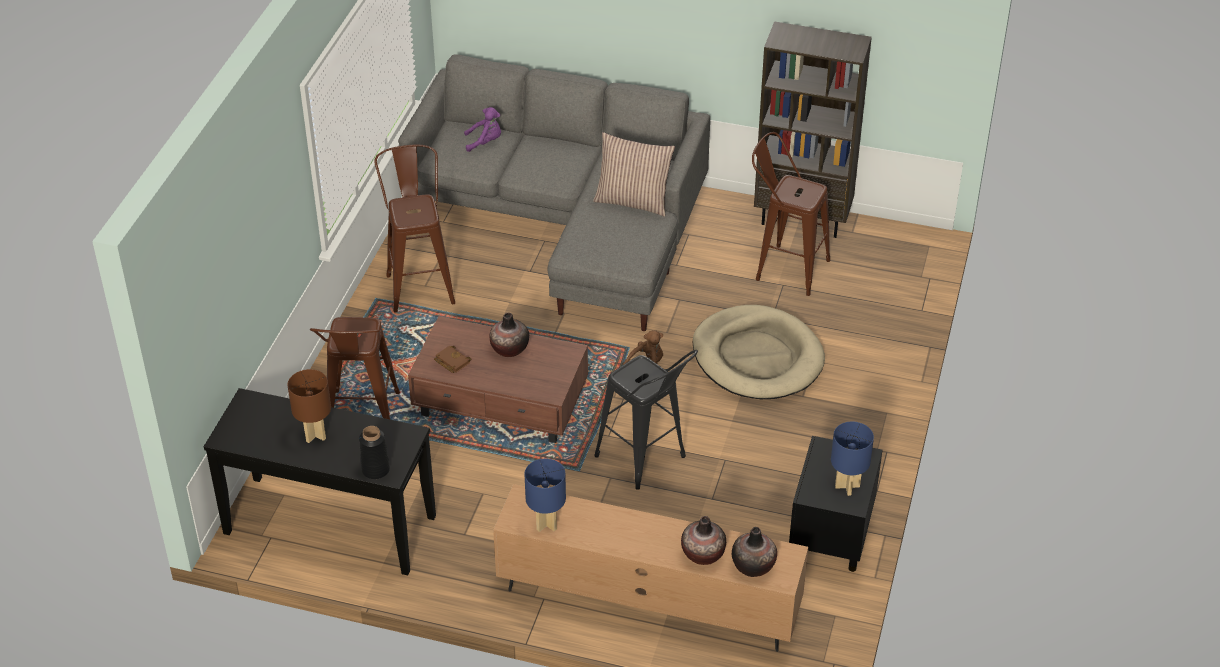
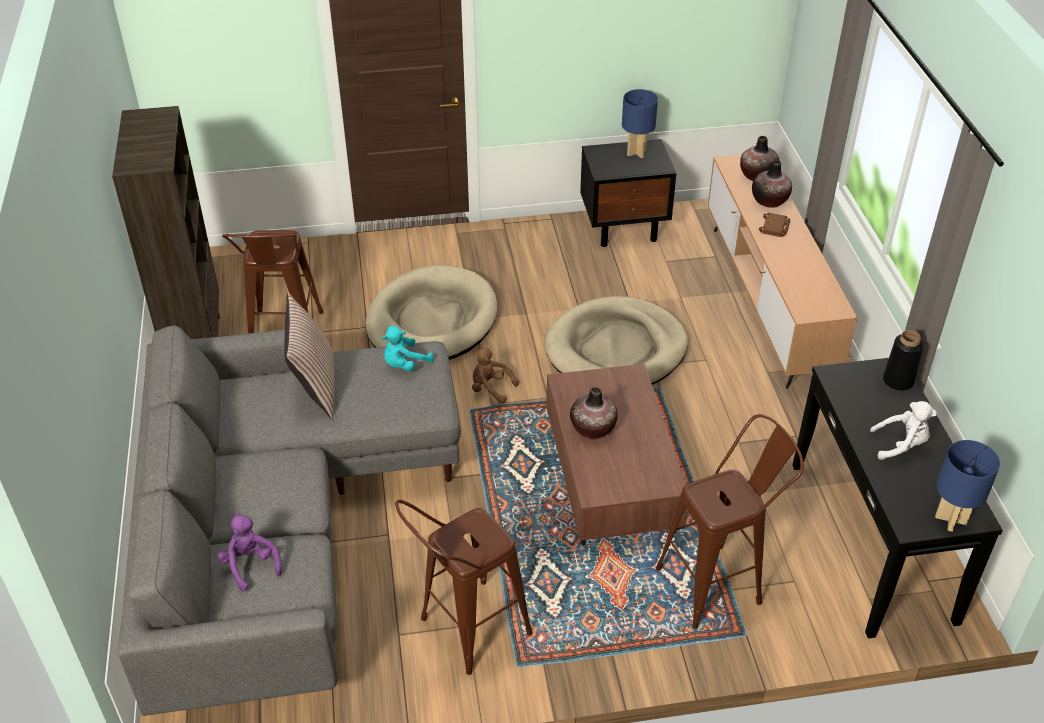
camera: 115 degrees left, 0 degrees up
brown table lamp [288,369,331,443] -> white plush toy [870,401,937,460]
brown book [434,346,471,373] -> brown book moved to [759,213,790,237]
blue table lamp [524,459,566,532] -> blue table lamp moved to [935,440,1000,532]
black stool [594,350,698,490] -> beige dog bed [544,296,688,385]
none -> turquoise plush toy [382,326,434,371]

